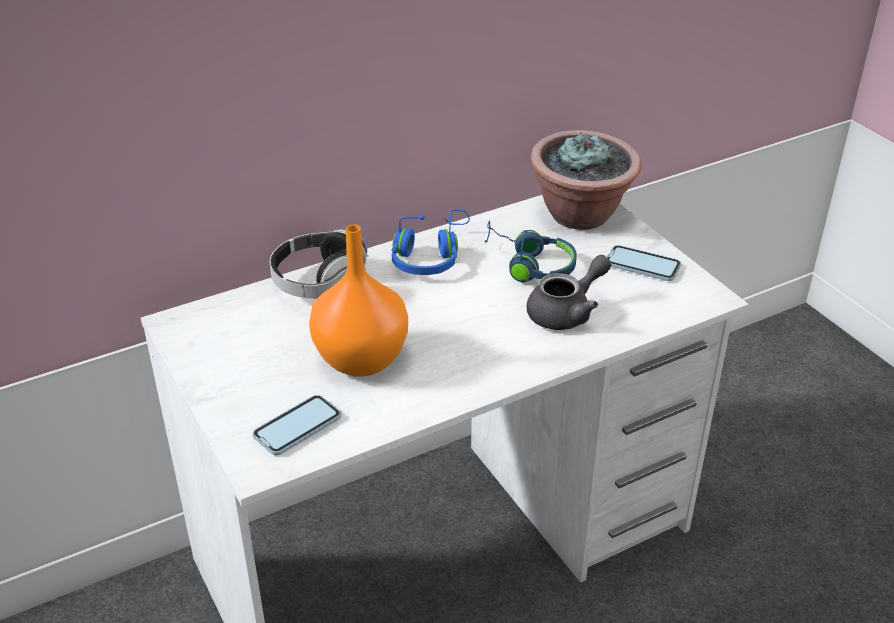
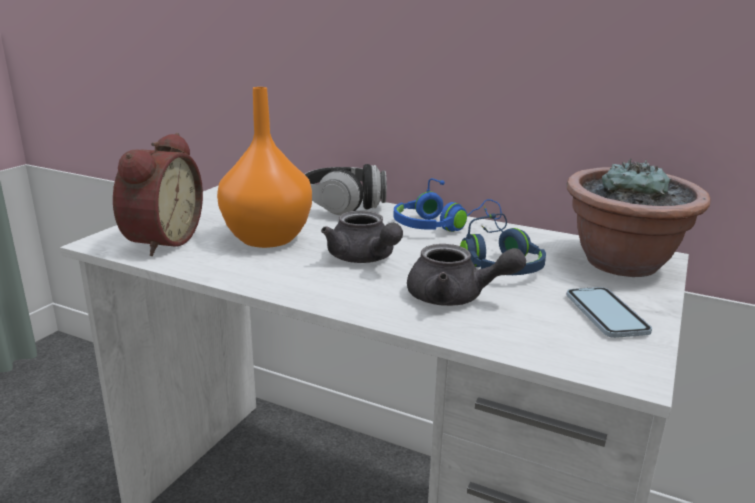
camera: 55 degrees right, 15 degrees down
phone [253,395,341,456] -> alarm clock [113,133,203,256]
none -> grey teapot [321,211,403,263]

